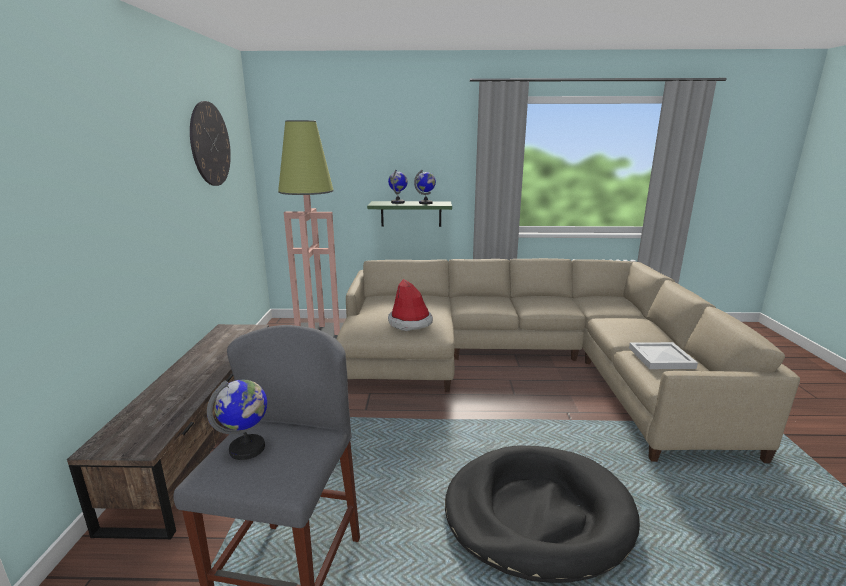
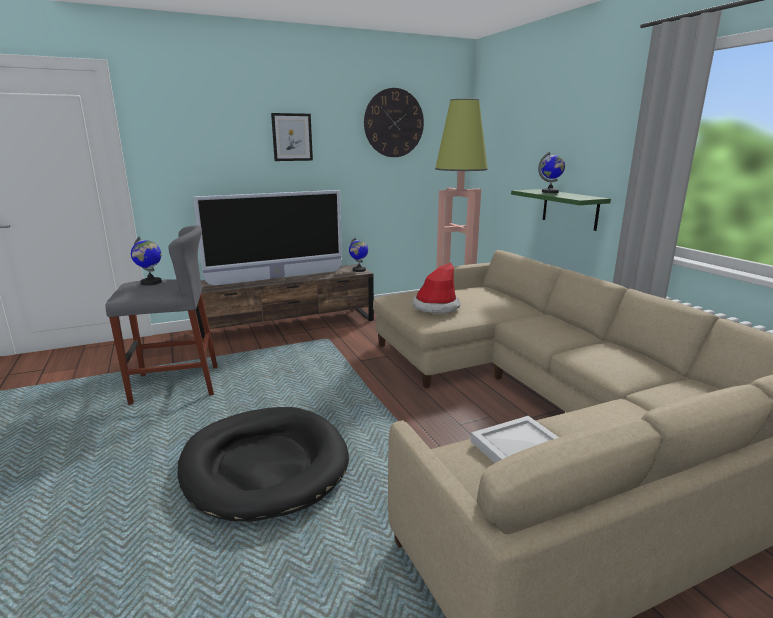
camera: 65 degrees right, 0 degrees up
globe [414,170,436,204] -> globe moved to [349,237,368,272]
none -> television [193,190,342,286]
none -> picture [271,113,313,161]

